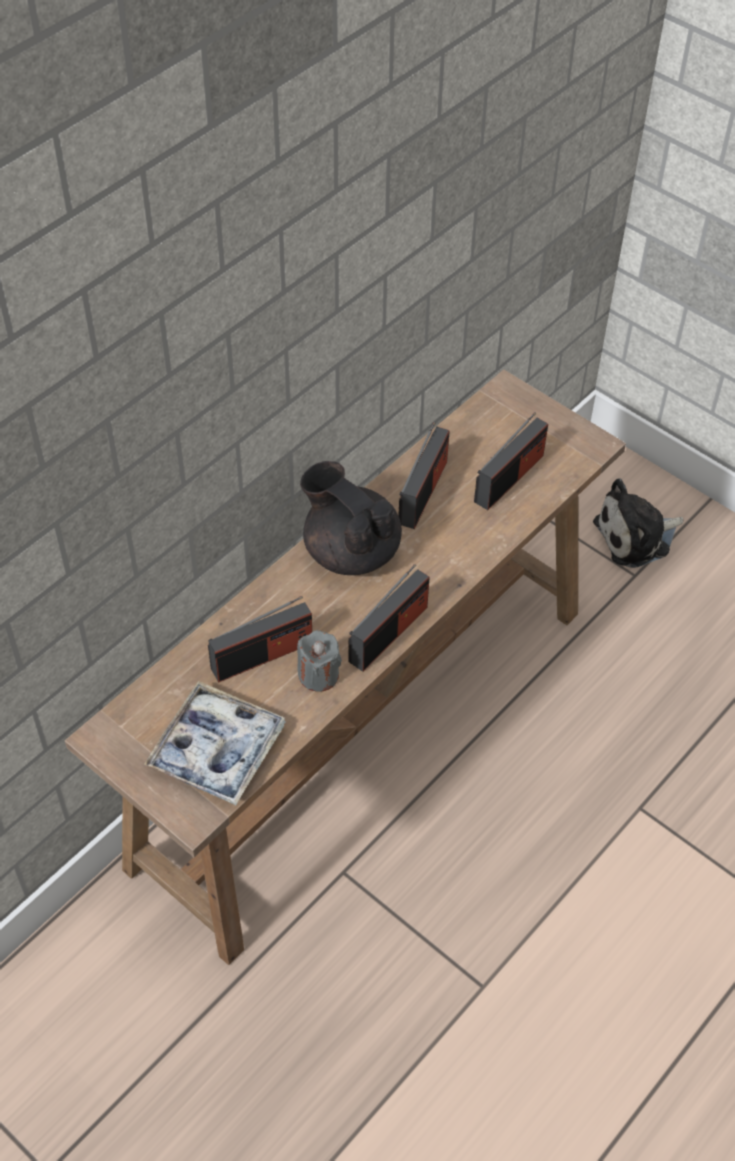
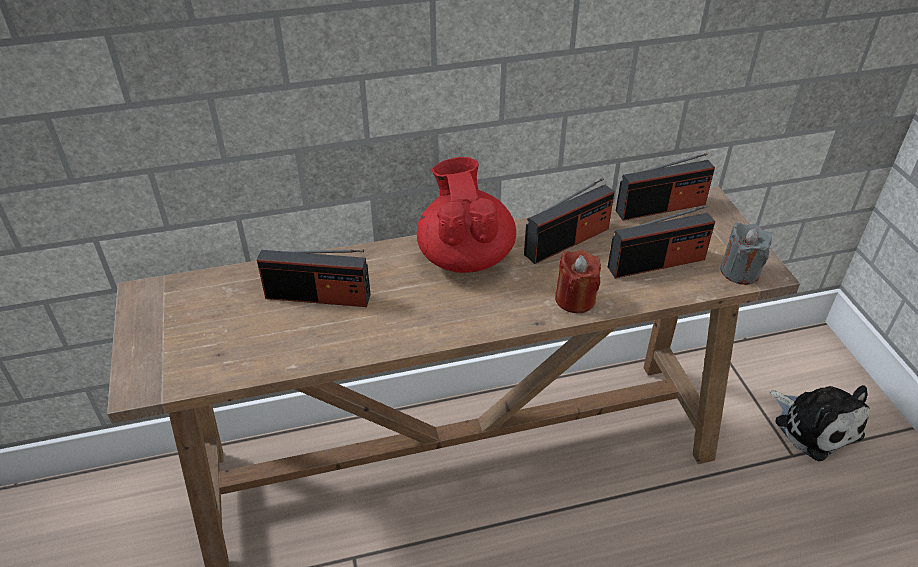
camera: 35 degrees right, 10 degrees down
tray [144,681,285,805] -> none
grey candle [297,630,342,692] -> grey candle moved to [720,223,772,285]
black teapot [300,461,402,575] -> red teapot [417,157,516,273]
radio [349,564,430,672] -> radio moved to [616,153,715,221]
plush toy [593,478,683,568] -> plush toy turned 135 degrees counterclockwise [769,385,870,461]
none -> red candle [555,250,601,313]

